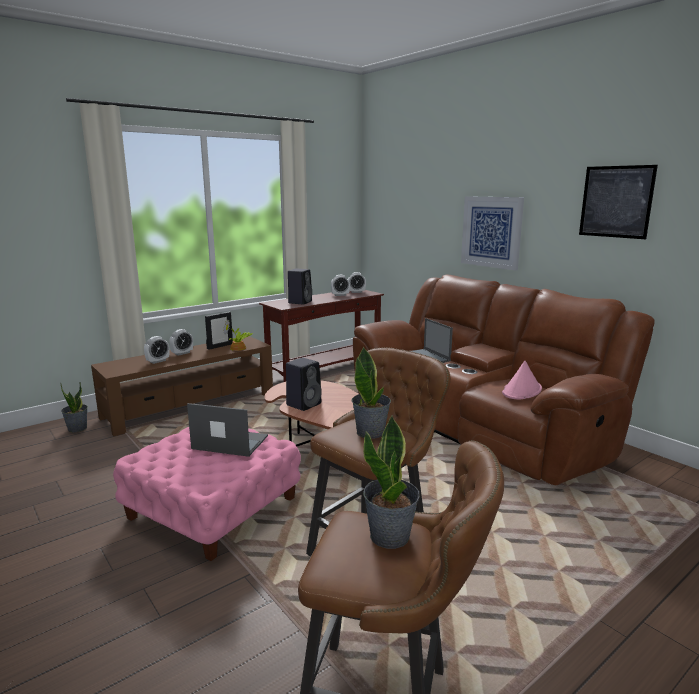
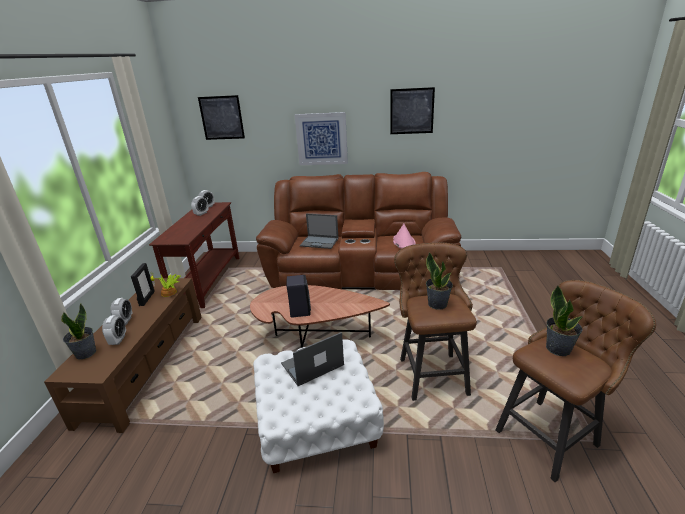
camera: 45 degrees left, 10 degrees up
potted plant [60,381,88,432] -> potted plant moved to [61,304,96,359]
pink ottoman [113,427,301,561] -> white ottoman [253,339,384,473]
black speaker [288,269,312,305] -> none
none -> picture [198,95,245,140]

